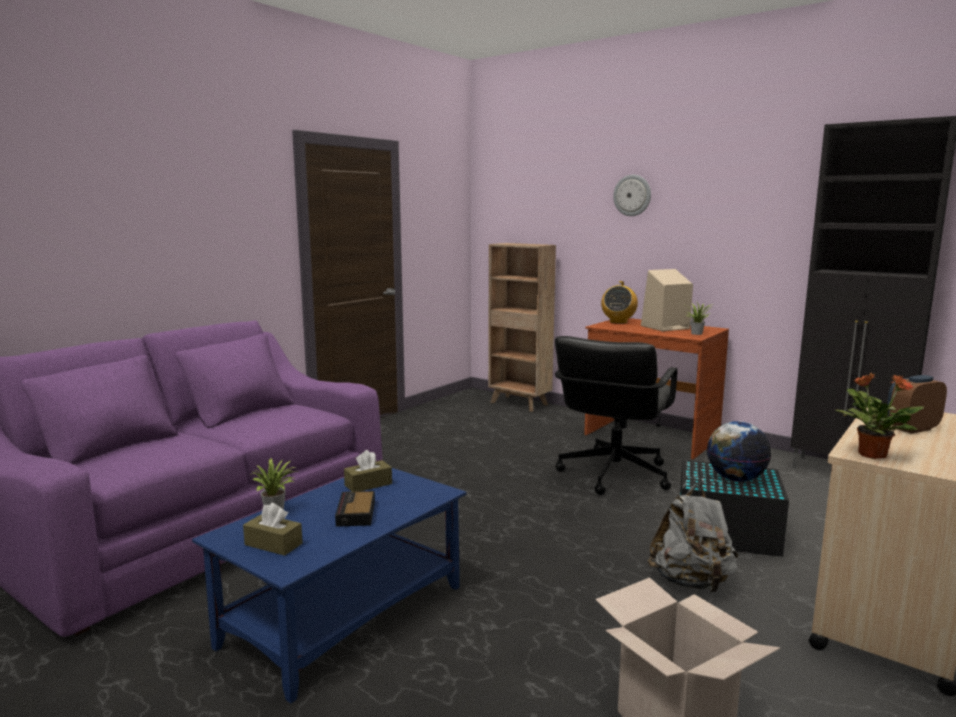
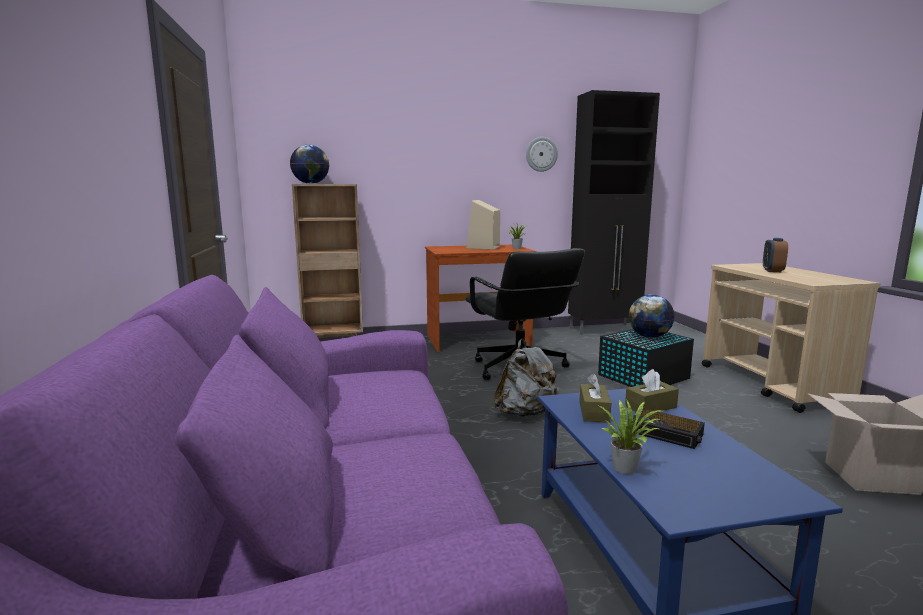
camera: 50 degrees left, 0 degrees up
brown tissue box [243,503,303,556] -> brown tissue box moved to [625,369,679,412]
radio [601,281,638,324] -> none
wall clock [613,175,651,216] -> wall clock moved to [526,137,558,172]
grey backpack [648,483,738,592] -> grey backpack moved to [494,339,560,417]
potted plant [835,373,924,459] -> none
none -> globe [290,145,329,184]

